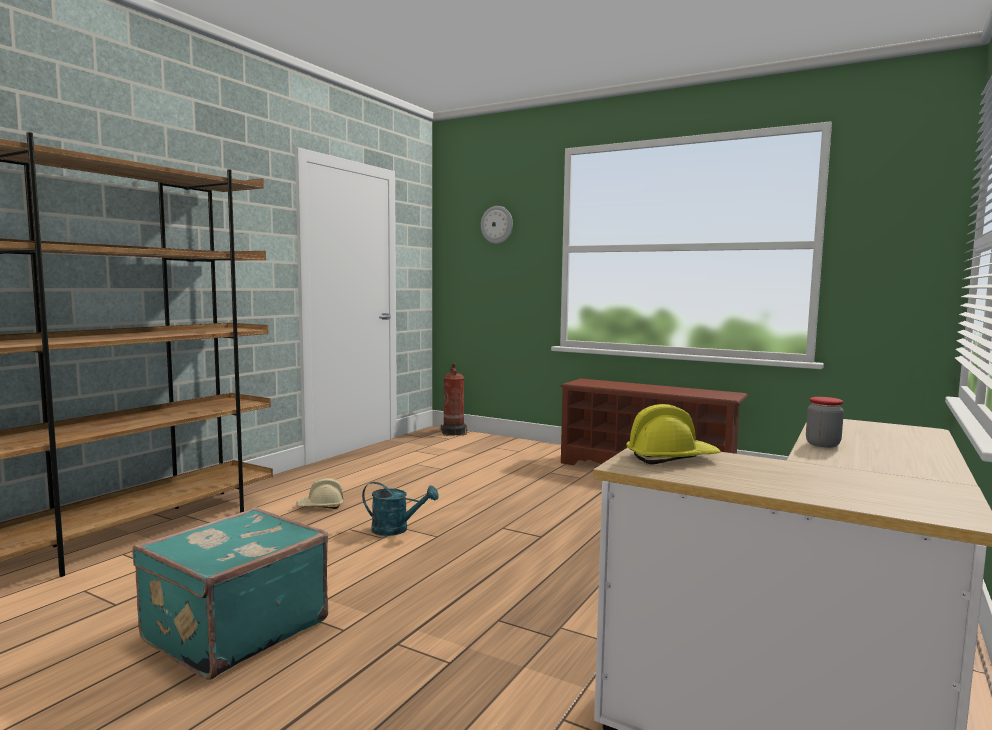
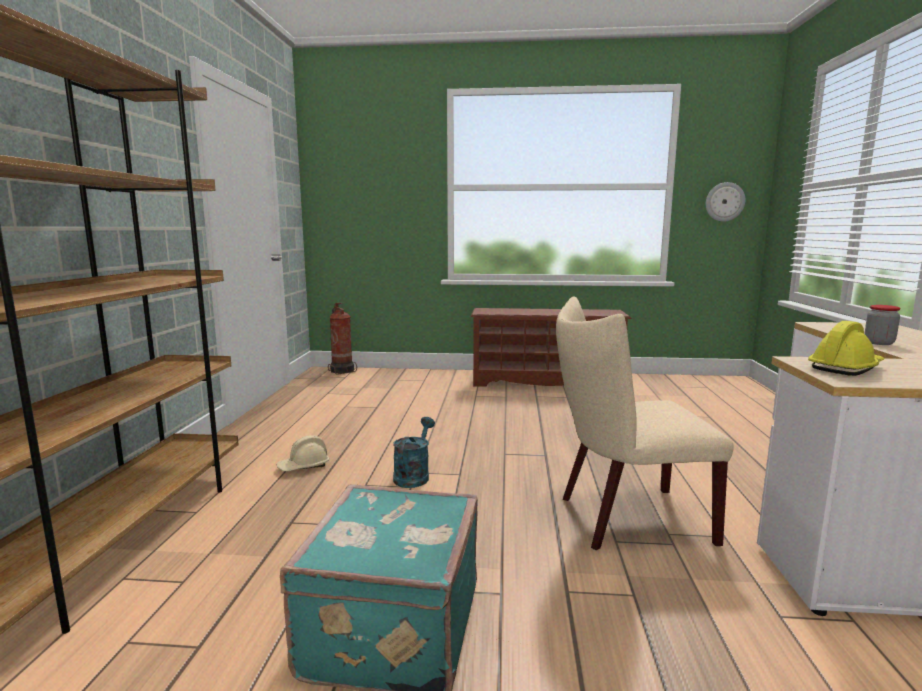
camera: 25 degrees left, 5 degrees up
turquoise watering can [362,482,439,536] -> turquoise watering can turned 60 degrees counterclockwise [393,417,435,488]
wall clock [481,206,513,244] -> wall clock moved to [706,182,745,222]
none -> beige chair [556,297,734,550]

